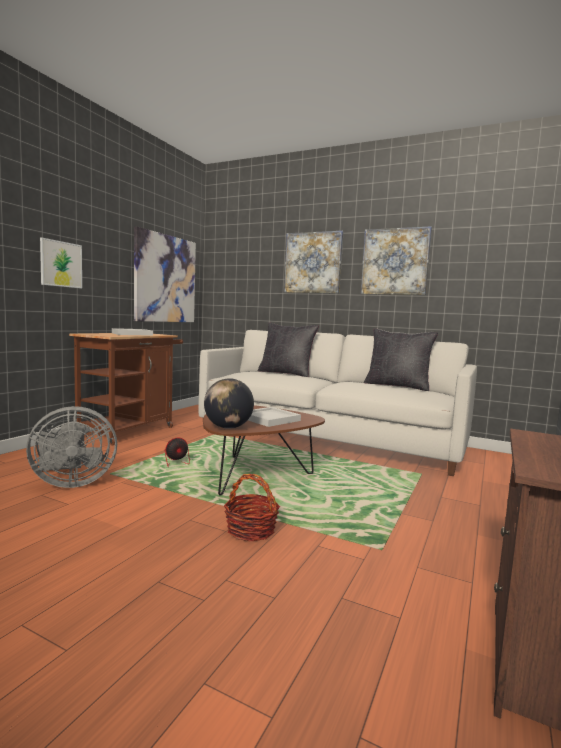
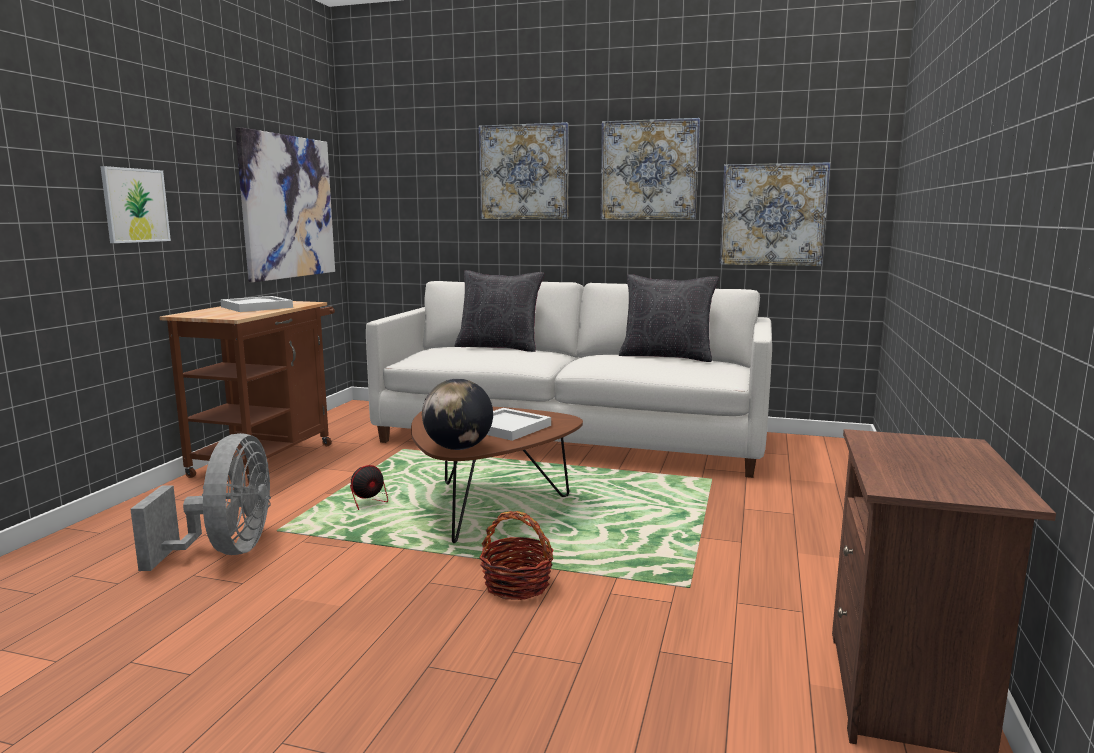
camera: 10 degrees left, 5 degrees up
grey fan [26,406,117,488] -> grey fan turned 60 degrees counterclockwise [130,433,271,571]
none -> picture [719,162,830,266]

